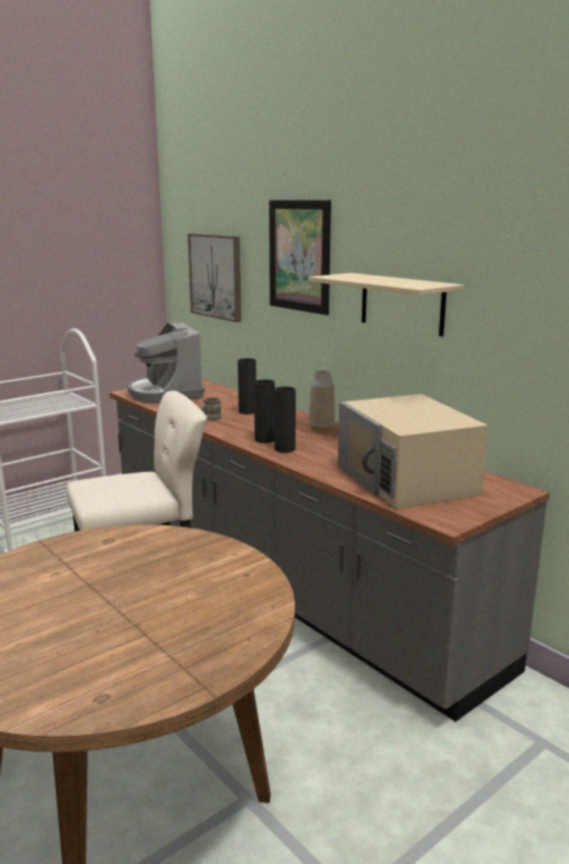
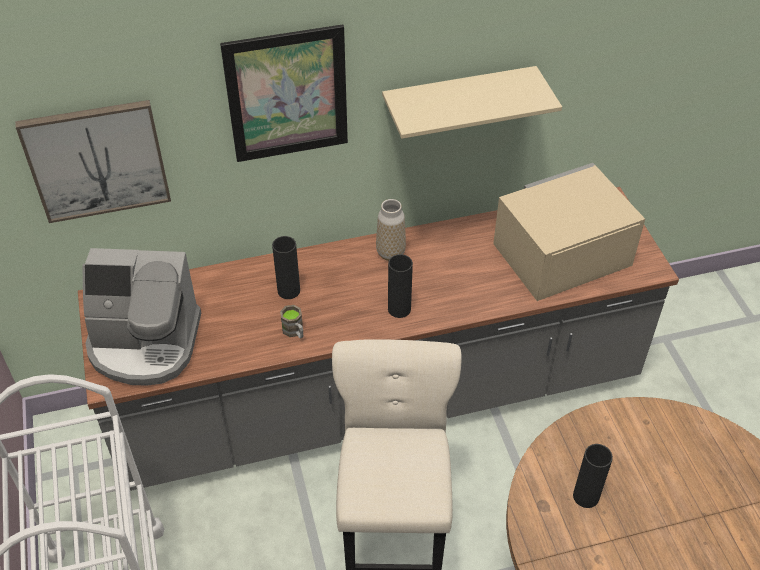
camera: 65 degrees left, 30 degrees up
black vase [274,386,296,453] -> black vase moved to [573,444,613,508]
beige microwave [338,394,488,509] -> beige microwave turned 150 degrees clockwise [493,163,645,301]

